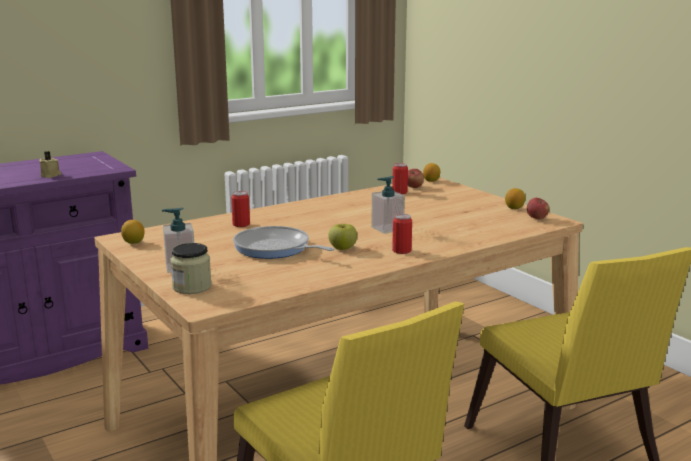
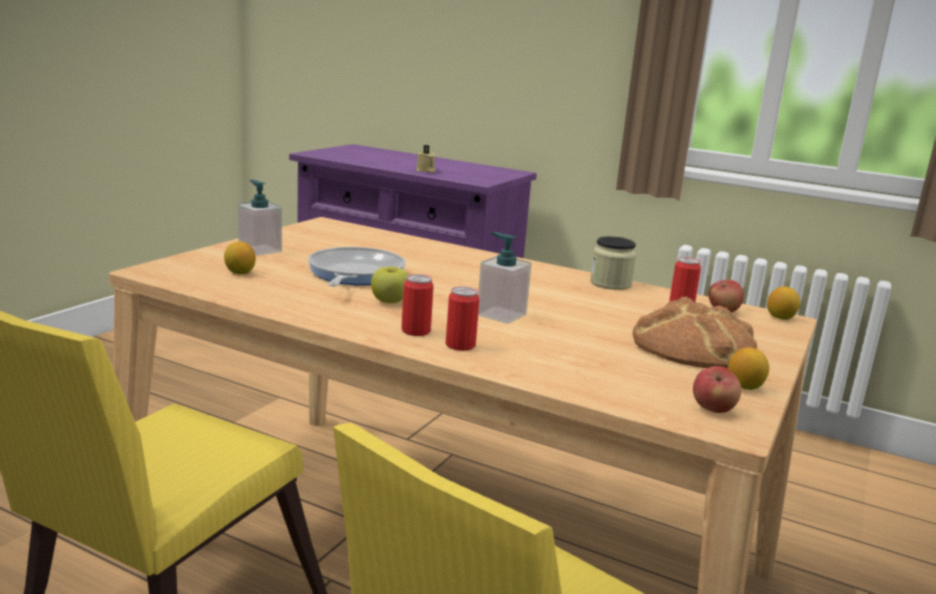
camera: 60 degrees right, 0 degrees up
lemon [121,220,145,244] -> lemon moved to [224,241,256,274]
jar [170,243,212,294] -> jar moved to [590,236,636,290]
can [231,191,250,227] -> can moved to [446,286,479,351]
none -> bread [633,297,757,369]

